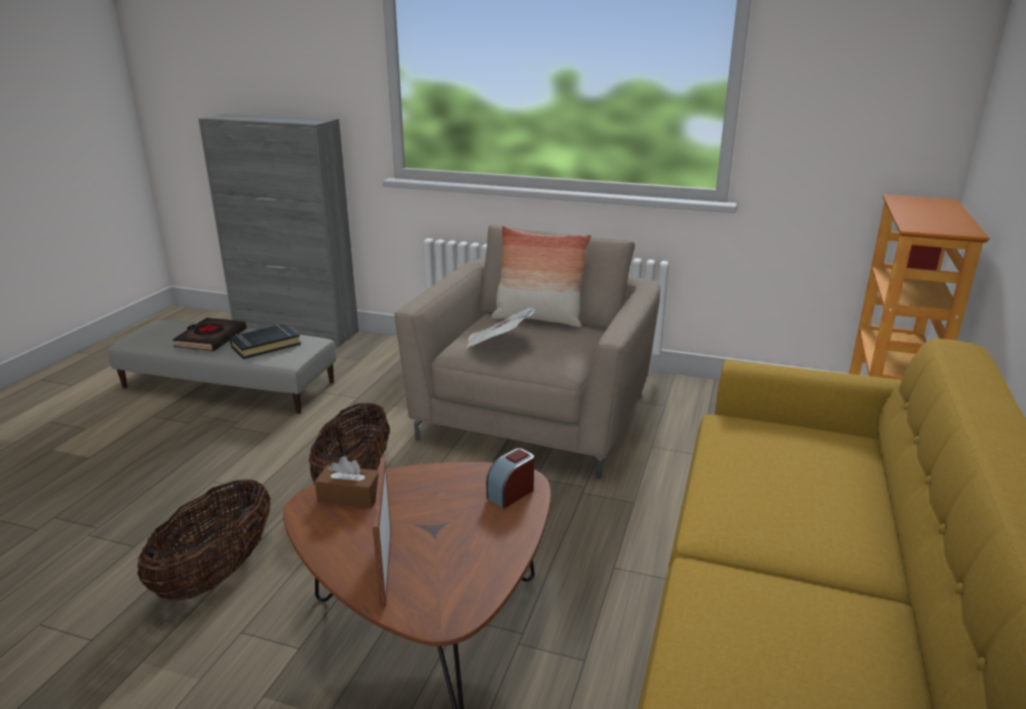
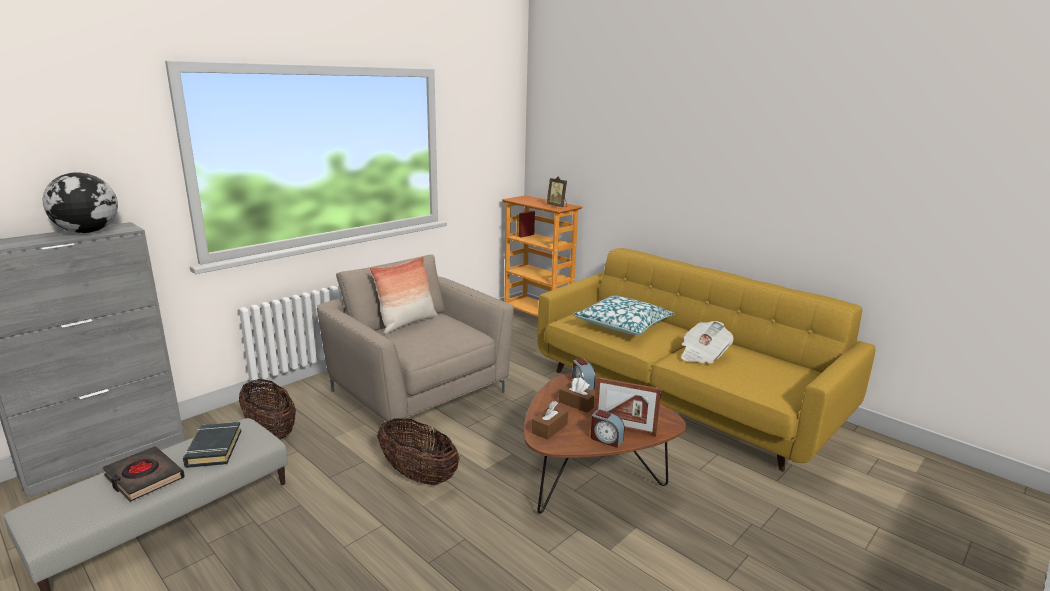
camera: 65 degrees left, 5 degrees down
basket [137,479,271,600] -> basket moved to [239,379,296,439]
newspaper [466,307,535,348] -> newspaper moved to [681,321,733,364]
none -> globe [42,172,118,233]
none -> picture frame [547,176,567,207]
none -> brown tissue box [559,377,595,413]
none -> pillow [573,295,674,335]
none -> alarm clock [591,410,625,448]

